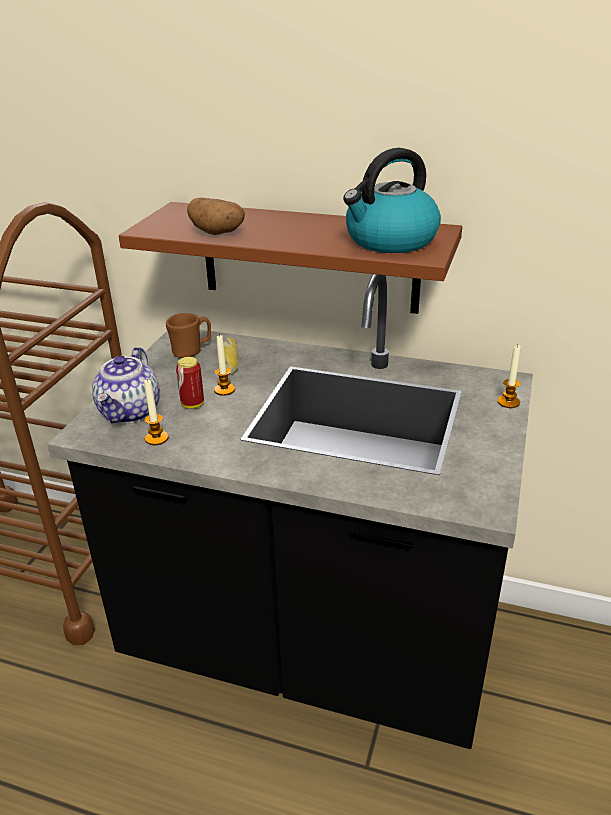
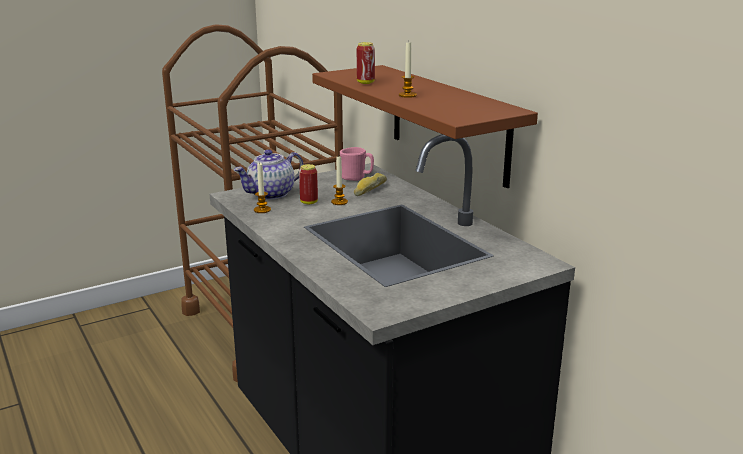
camera: 40 degrees right, 10 degrees down
brown mug [166,313,211,358] -> pink mug [340,147,374,181]
potato [187,198,245,235] -> can [357,42,375,84]
kettle [343,148,441,253] -> none
candle [497,345,521,408] -> candle moved to [399,41,417,98]

